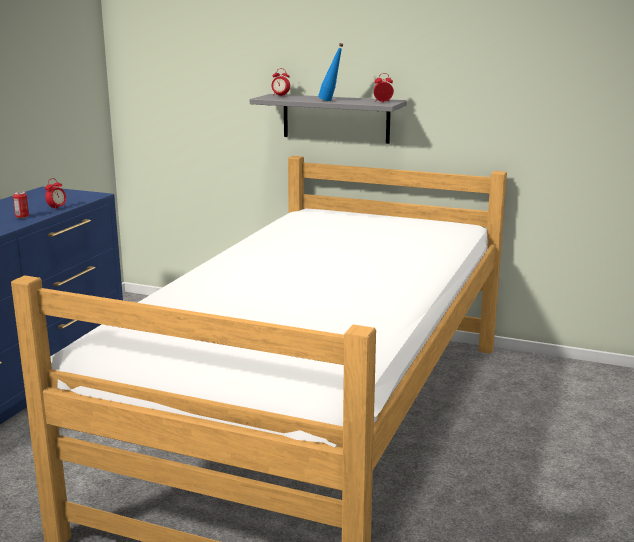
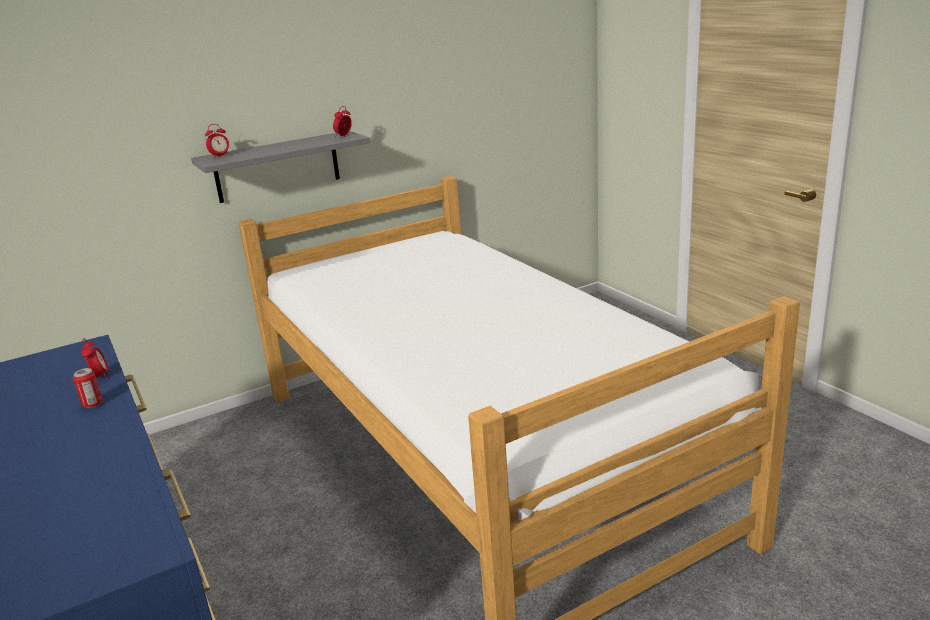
camera: 50 degrees left, 5 degrees up
blue bottle [318,43,344,101] -> none

